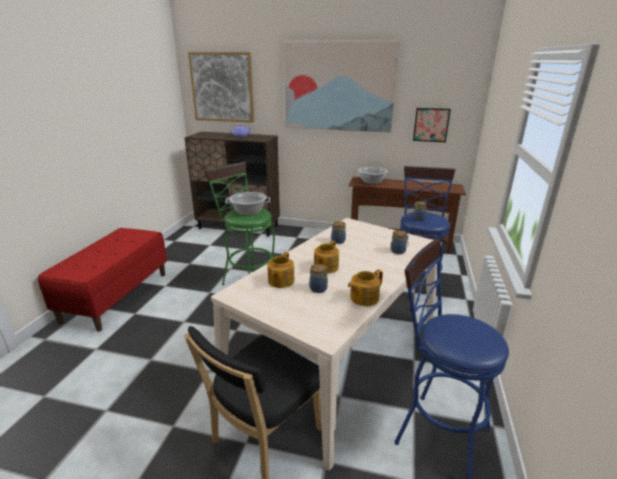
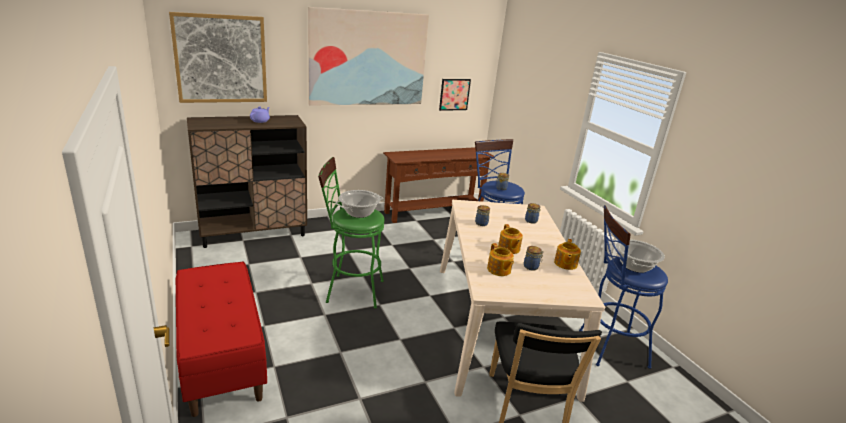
camera: 40 degrees left, 0 degrees up
cooking pot [358,167,388,184] -> cooking pot moved to [616,239,665,273]

